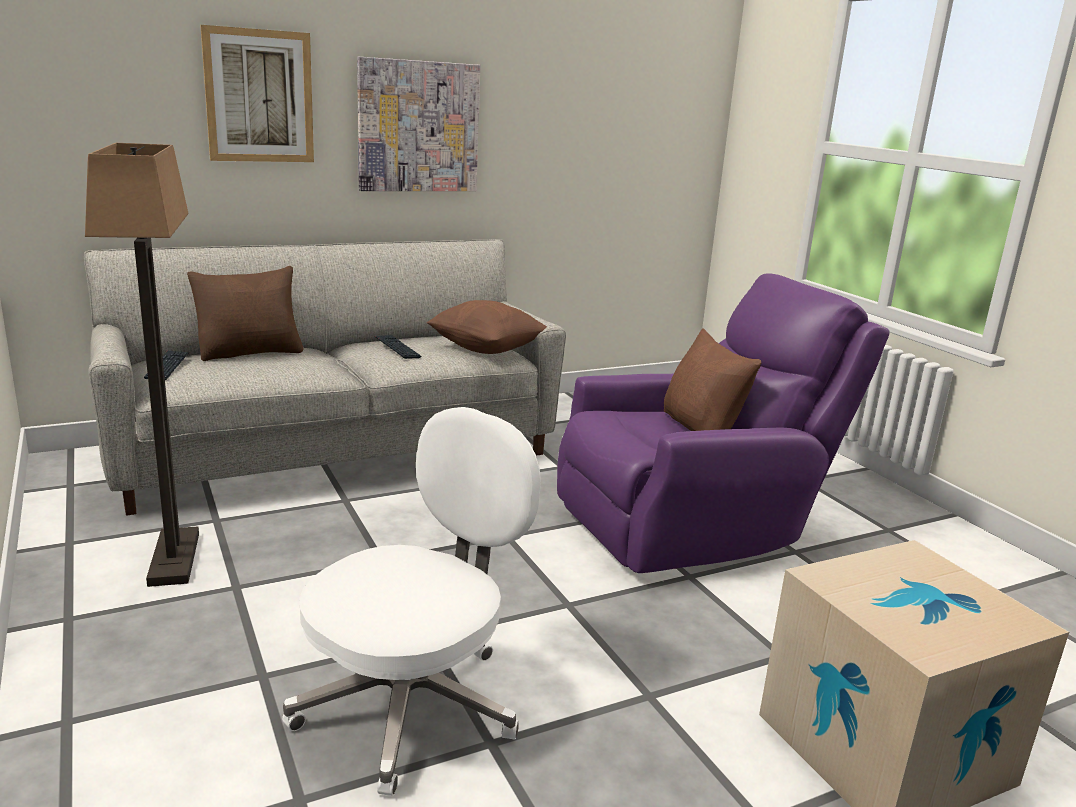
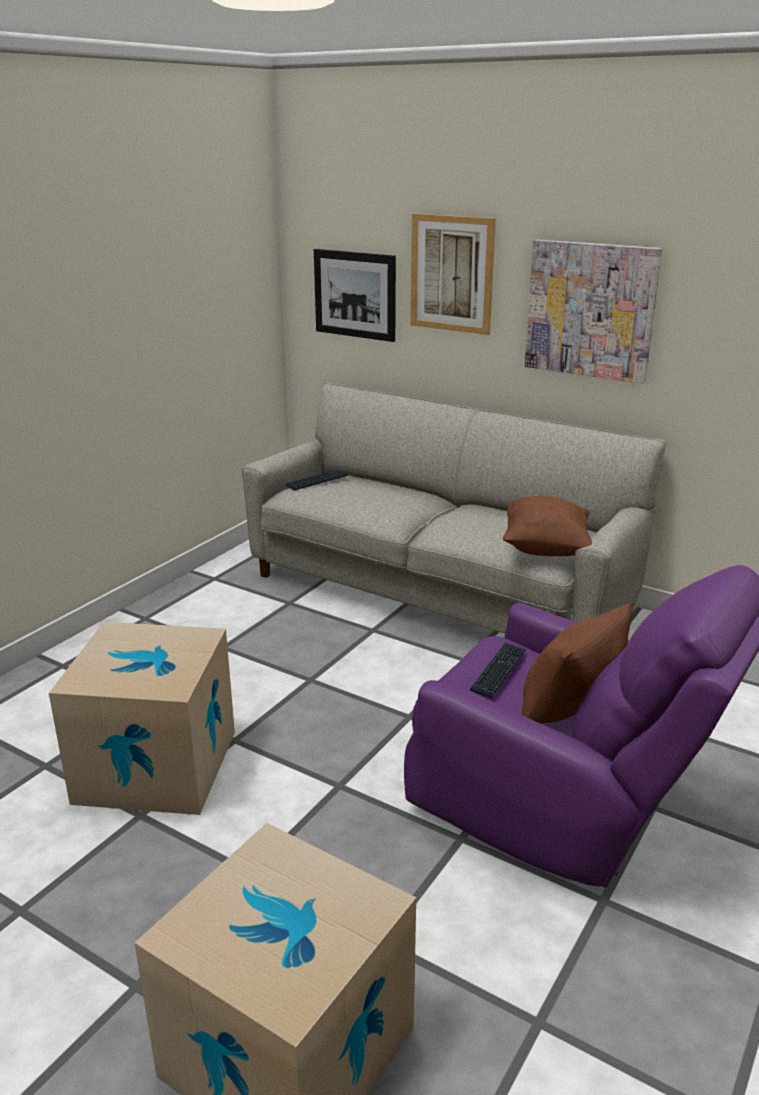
camera: 60 degrees right, 5 degrees up
floor lamp [85,143,199,587] -> none
brown pillow [187,266,303,361] -> none
white office chair [282,407,541,796] -> cardboard box [49,622,235,815]
keyboard [375,335,421,359] -> keyboard moved to [470,643,526,698]
none -> picture [314,249,396,342]

